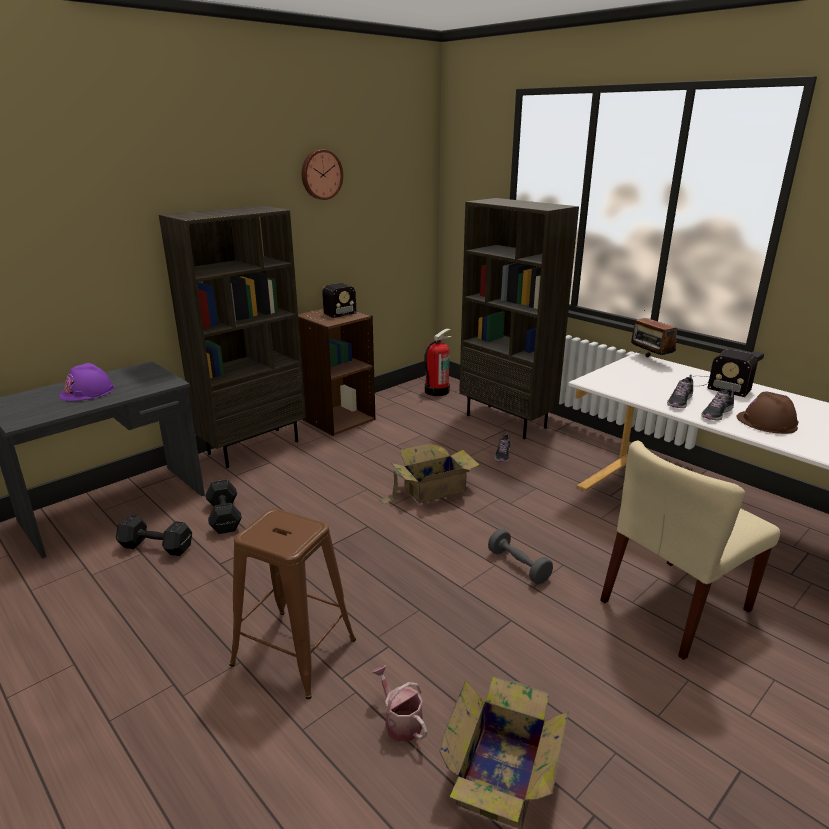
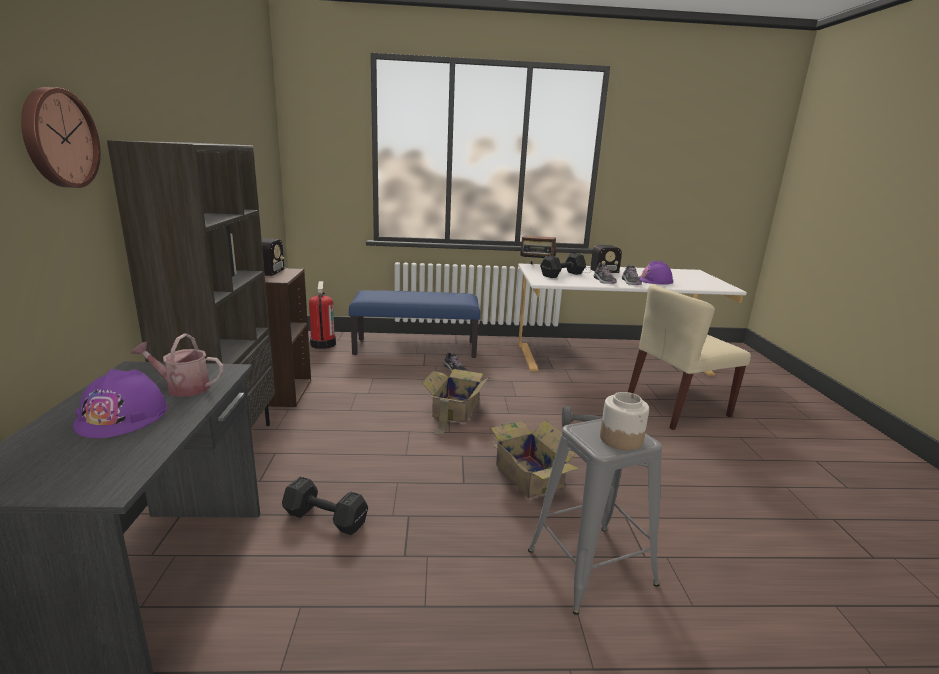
camera: 50 degrees left, 5 degrees down
black dumbbell [116,515,192,556] -> black dumbbell moved to [540,253,586,278]
brown stool [230,508,356,699] -> grey stool [528,419,662,615]
wall clock [302,150,343,200] -> wall clock moved to [21,87,101,188]
watering can [372,665,427,741] -> watering can moved to [131,333,224,397]
cardboard box [439,676,569,829] -> cardboard box moved to [487,419,579,498]
brown bookcase [459,198,579,439] -> blue bench [349,290,480,358]
beige chair [600,441,780,660] -> beige chair turned 60 degrees clockwise [628,284,751,430]
brown hard hat [737,391,799,434] -> purple hard hat [639,261,673,284]
none -> jar [600,392,649,450]

